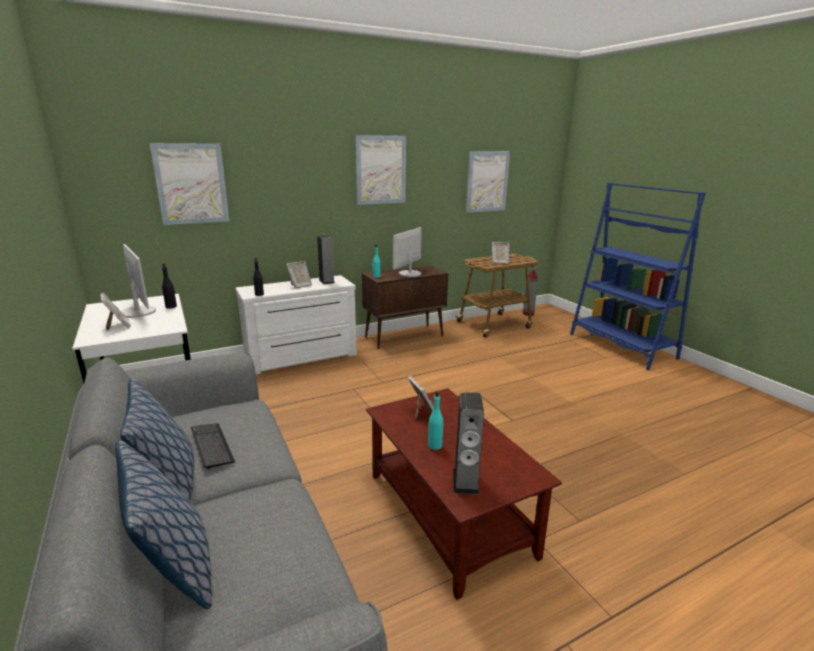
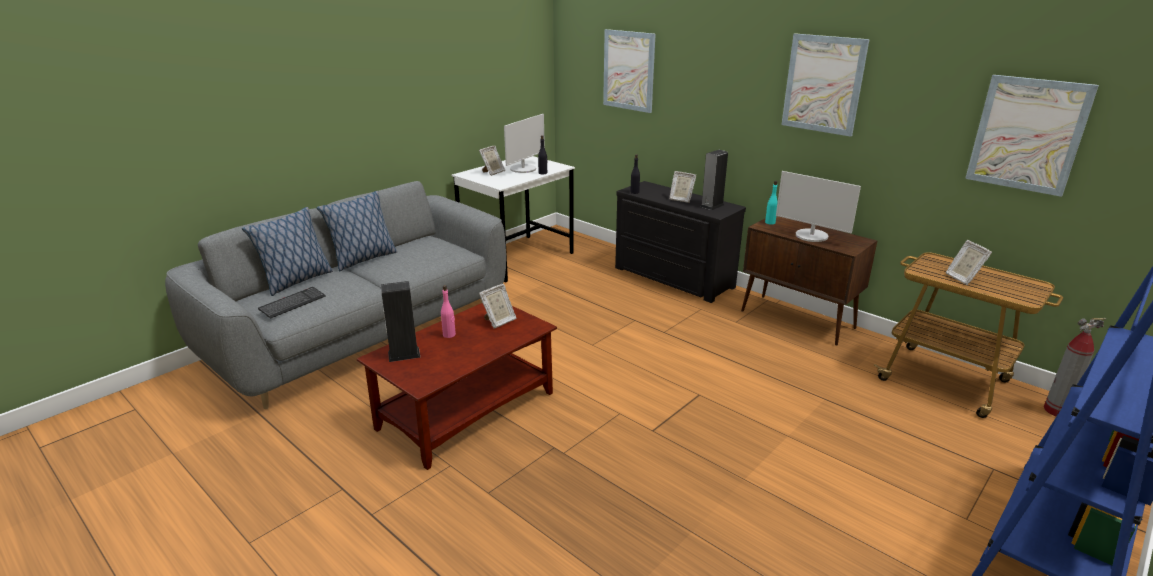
camera: 70 degrees right, 5 degrees up
keyboard [191,423,235,469] -> keyboard moved to [258,287,326,319]
white dresser [236,275,357,374] -> black dresser [615,181,746,303]
monitor [393,227,422,277] -> monitor turned 150 degrees counterclockwise [776,171,861,242]
turquoise bottle [428,390,443,450] -> pink bottle [441,285,456,338]

